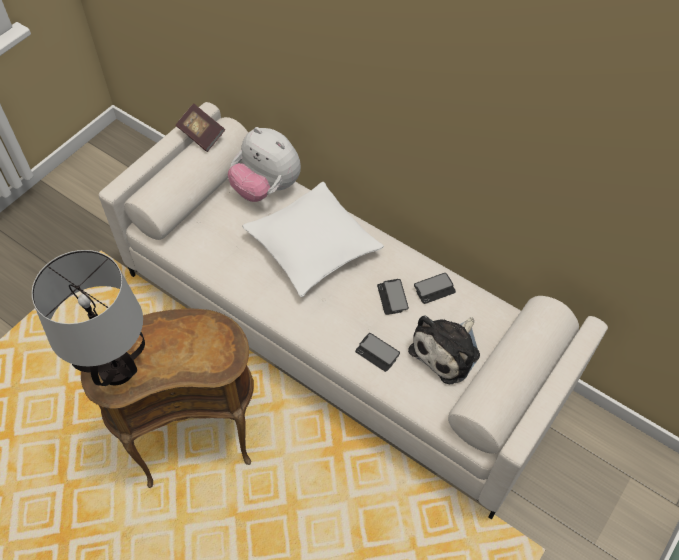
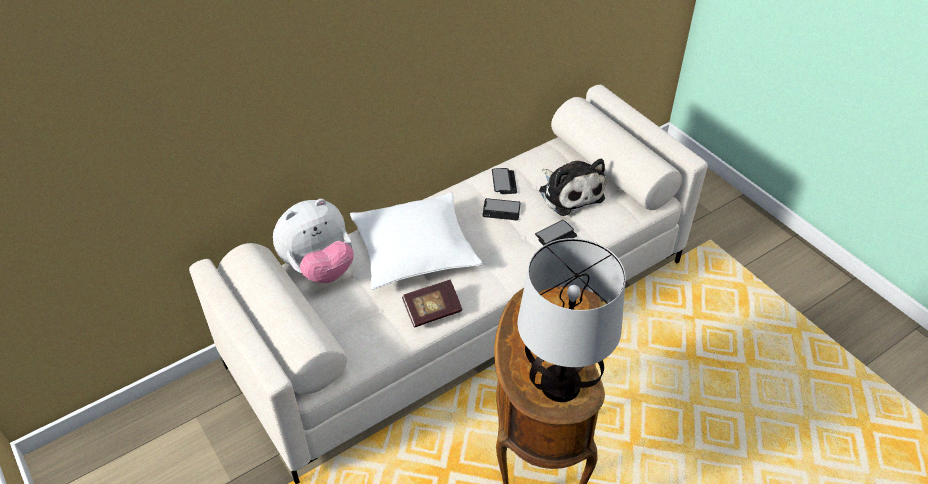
camera: 70 degrees left, 10 degrees down
book [176,103,225,152] -> book moved to [402,279,462,328]

